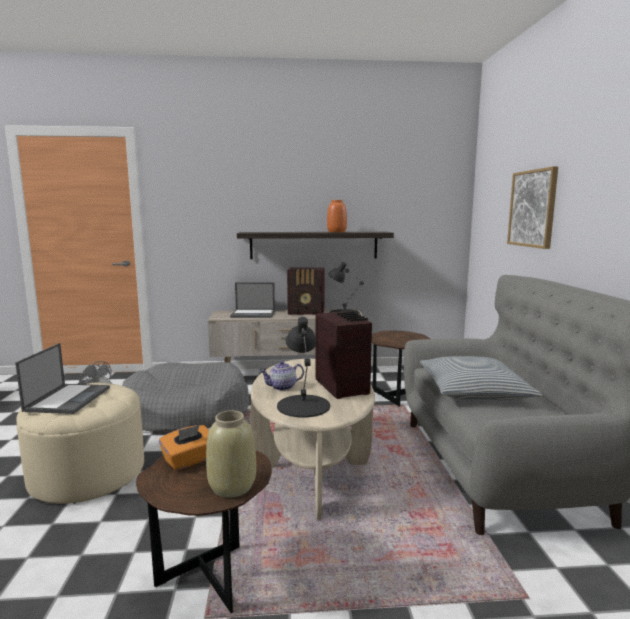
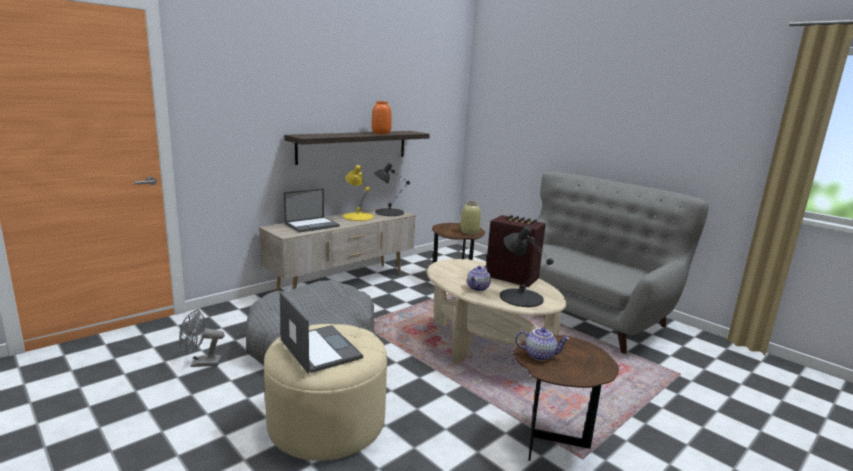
camera: 40 degrees left, 5 degrees up
orange tissue box [159,425,209,471] -> teapot [515,327,570,361]
beige vase [206,410,256,498] -> beige vase moved to [460,201,481,234]
radio [287,267,325,315] -> yellow table lamp [343,165,374,221]
pillow [420,356,543,400] -> none
picture [507,166,558,249] -> none

